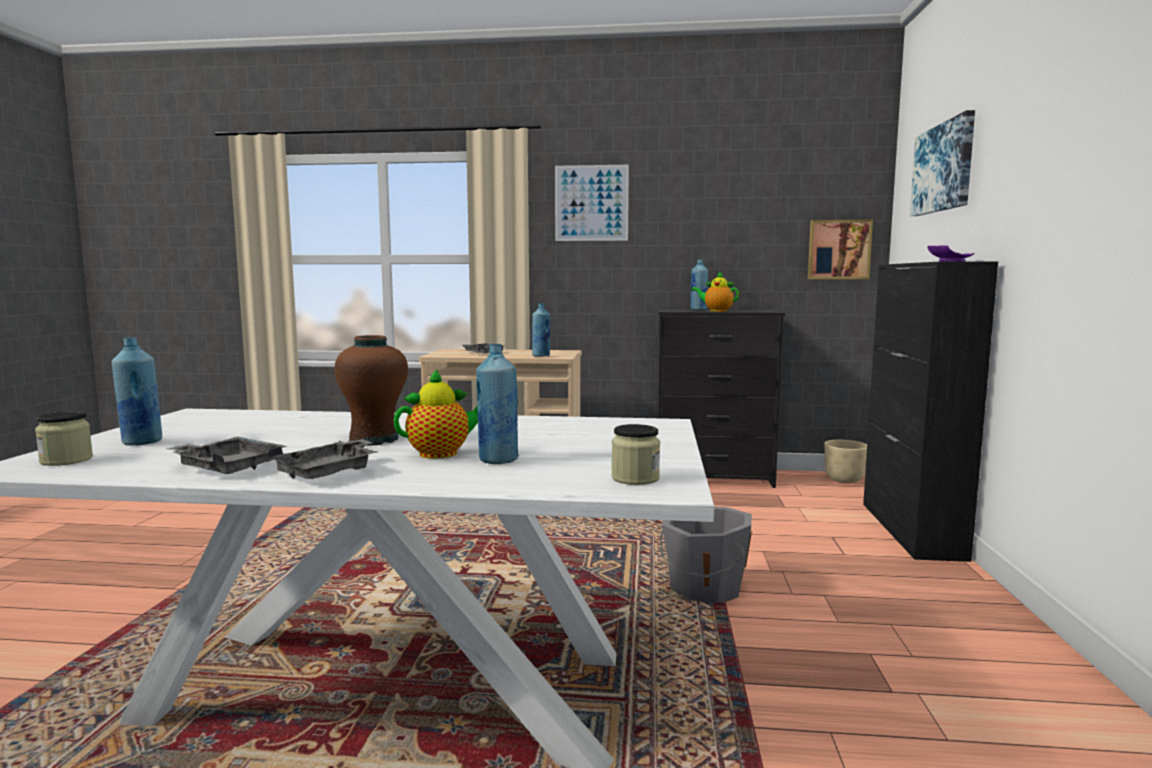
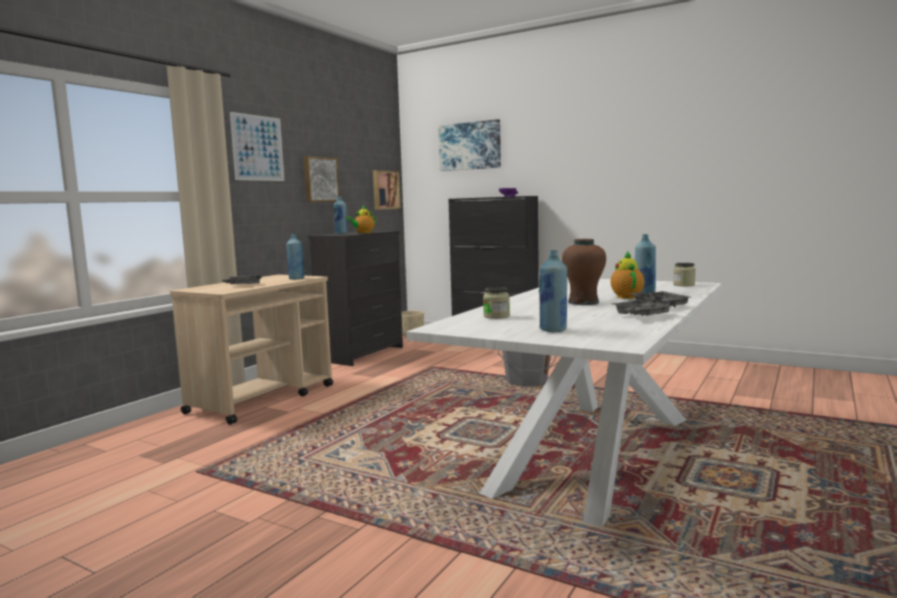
camera: 65 degrees left, 0 degrees up
jar [35,411,93,466] -> jar moved to [483,287,510,319]
none -> picture [304,156,340,202]

